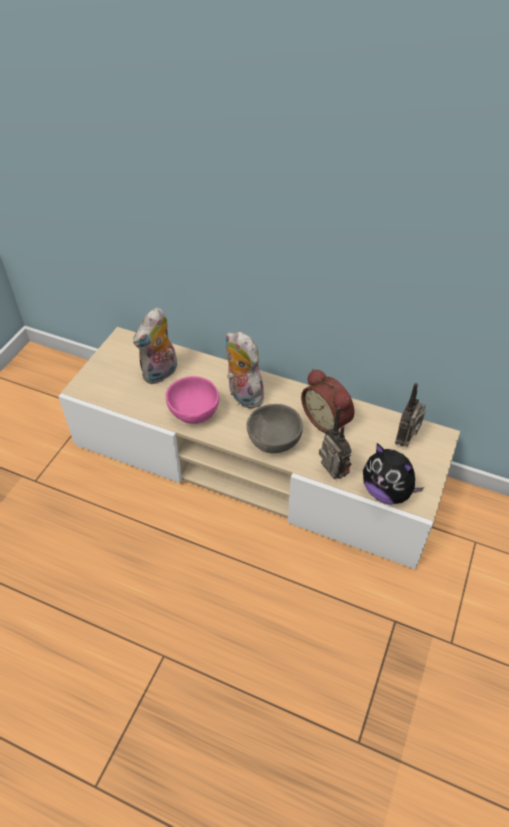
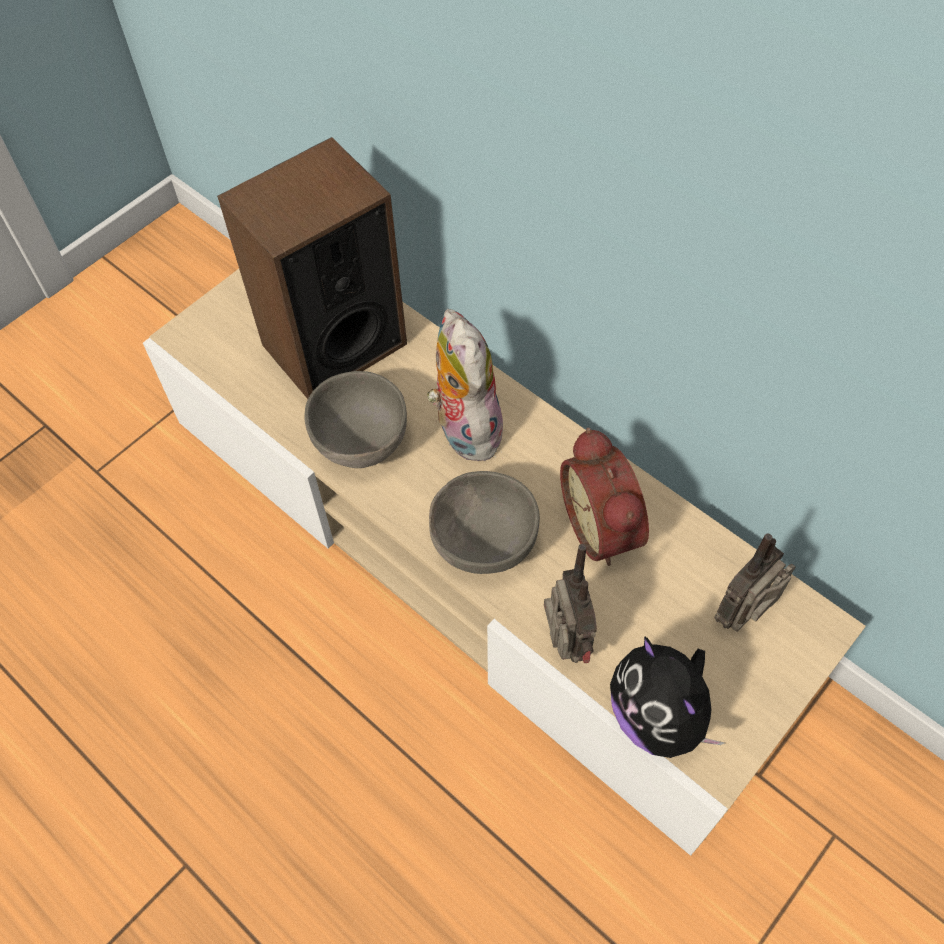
camera: 20 degrees right, 10 degrees up
plush toy [133,307,177,384] -> speaker [217,137,407,399]
pink bowl [166,376,219,424] -> grey bowl [305,371,407,468]

